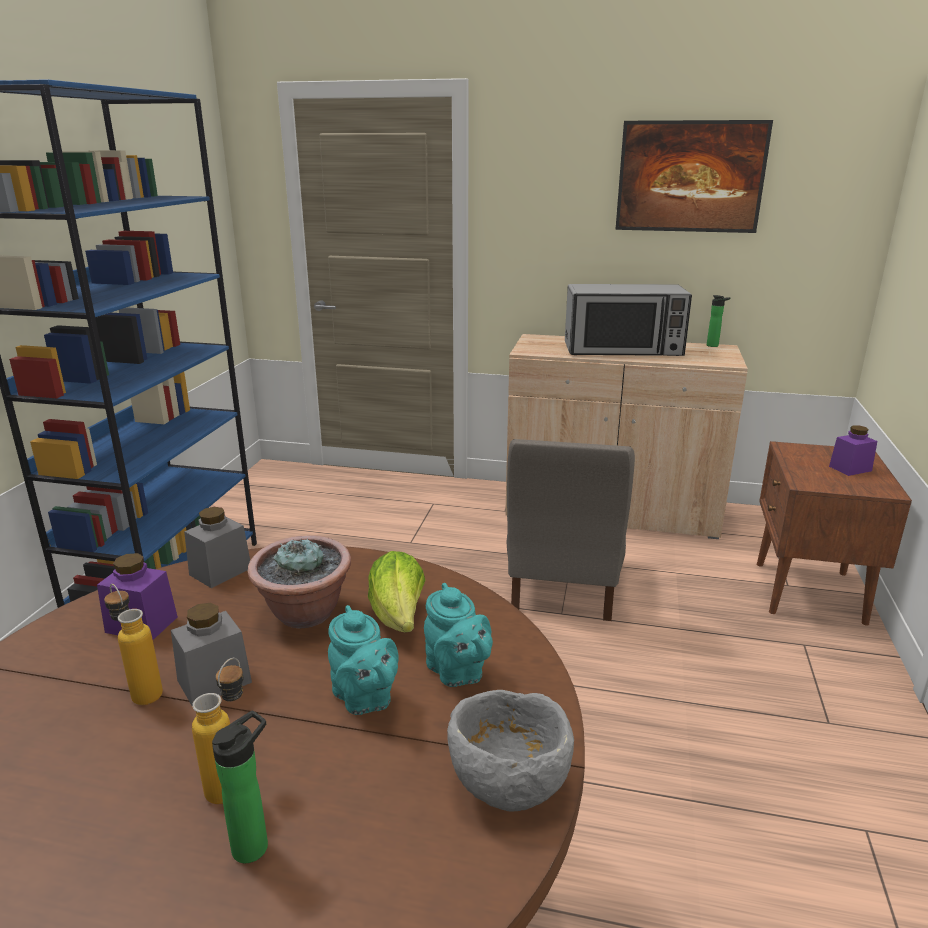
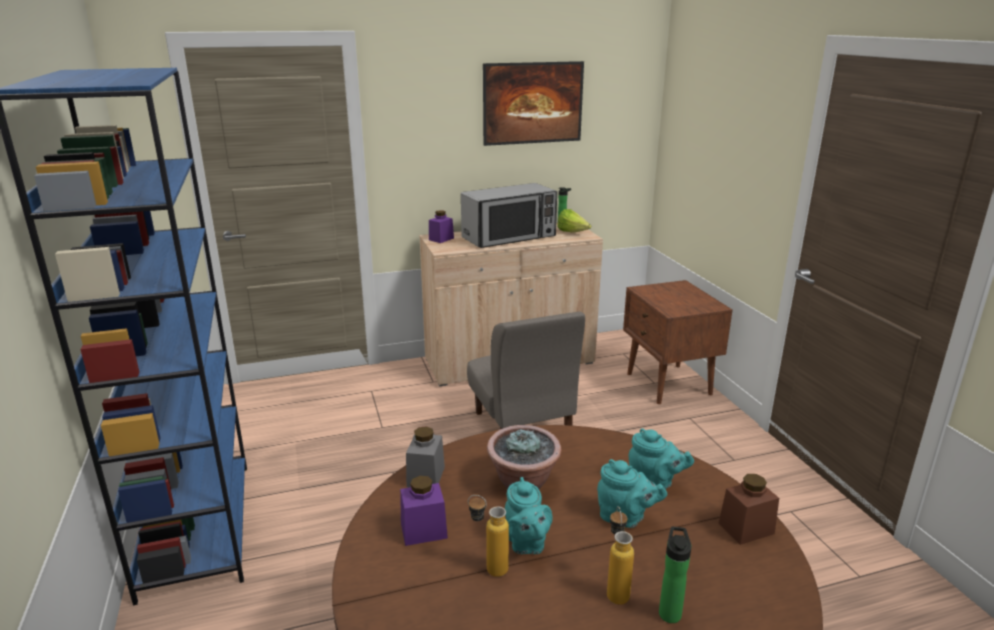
camera: 30 degrees left, 0 degrees up
grey jar [171,603,252,705] -> turquoise teapot [505,477,553,554]
lettuce [368,551,425,632] -> lettuce moved to [557,209,591,232]
grey bowl [447,690,574,812] -> brown jar [719,474,779,545]
purple jar [829,425,877,476] -> purple jar moved to [429,210,454,243]

